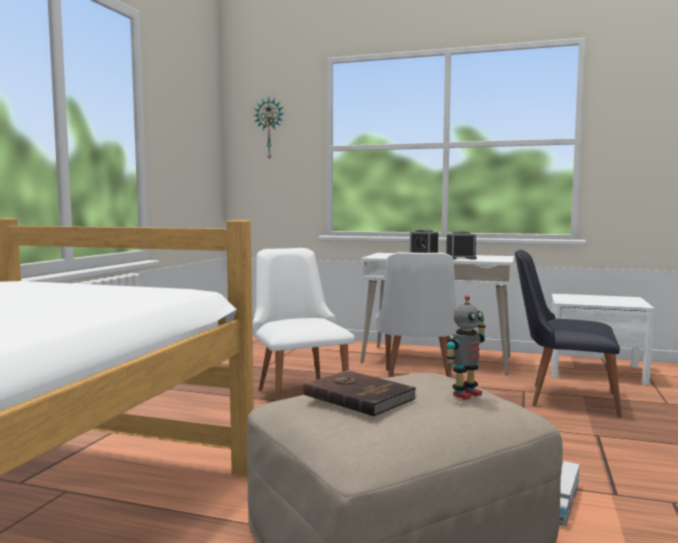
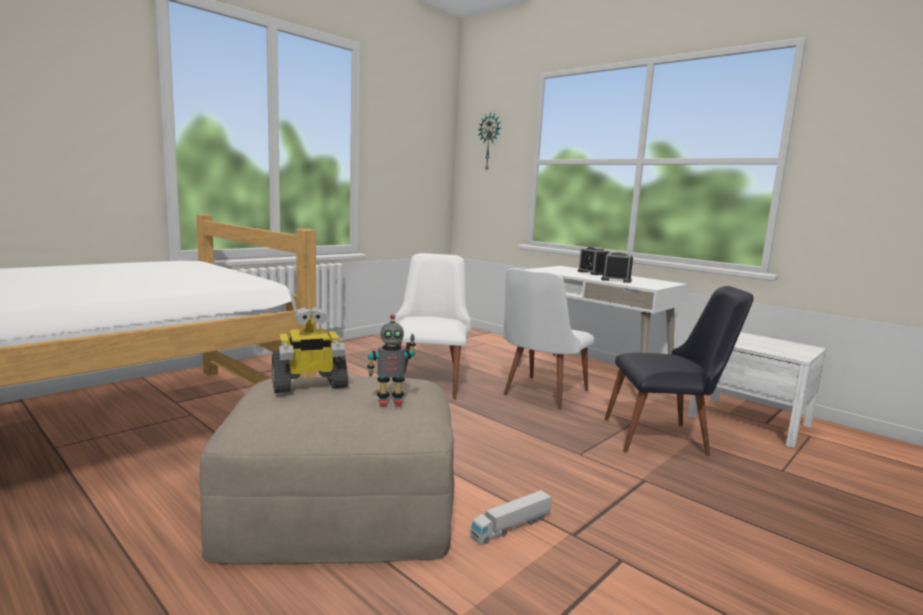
camera: 25 degrees right, 5 degrees up
brown book [303,370,417,416] -> toy robot [272,307,348,393]
black chair [515,250,622,418] -> black chair turned 135 degrees clockwise [604,286,754,456]

